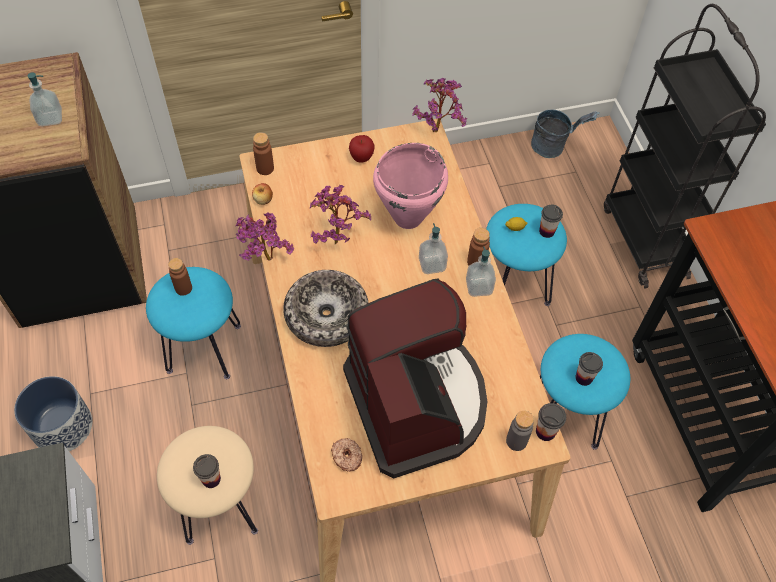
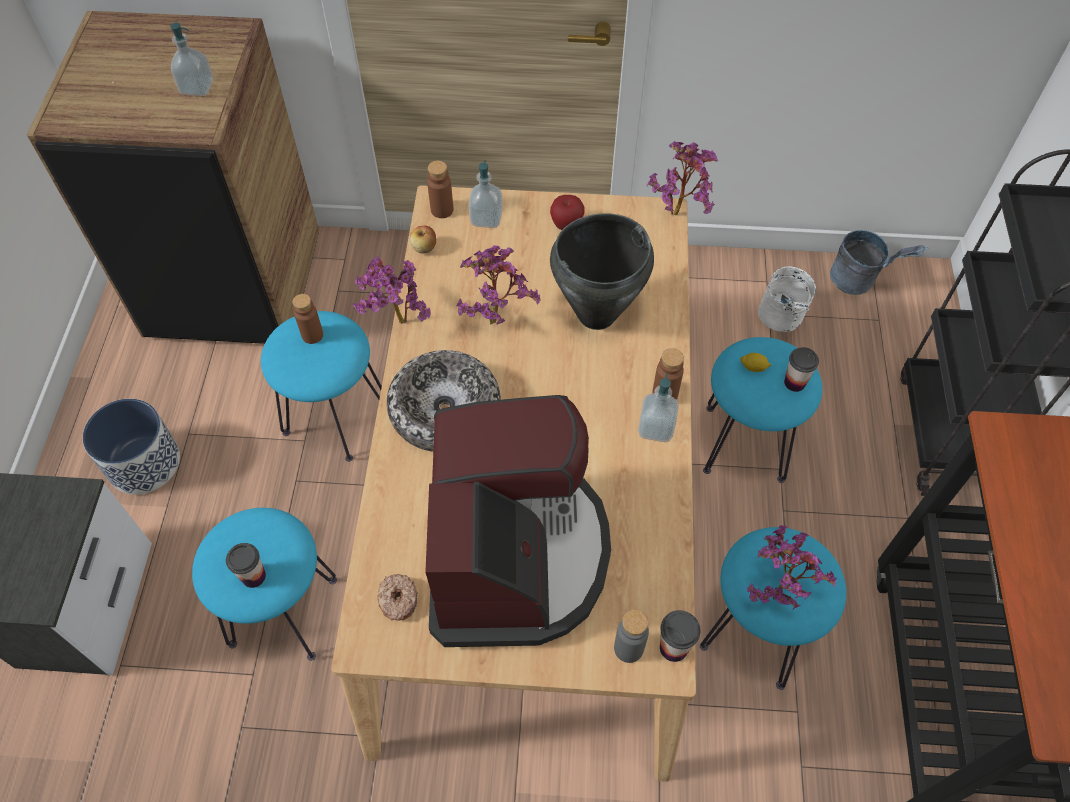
camera: 20 degrees right, 0 degrees up
beige stool [157,426,258,545] -> turquoise stool [192,508,337,661]
pink cooking pot [373,143,448,229] -> black cooking pot [550,213,654,330]
soap dispenser [419,223,448,274] -> soap dispenser moved to [469,160,503,228]
cup [576,352,603,386] -> potted plant [747,525,837,609]
none -> white bucket [758,266,816,332]

